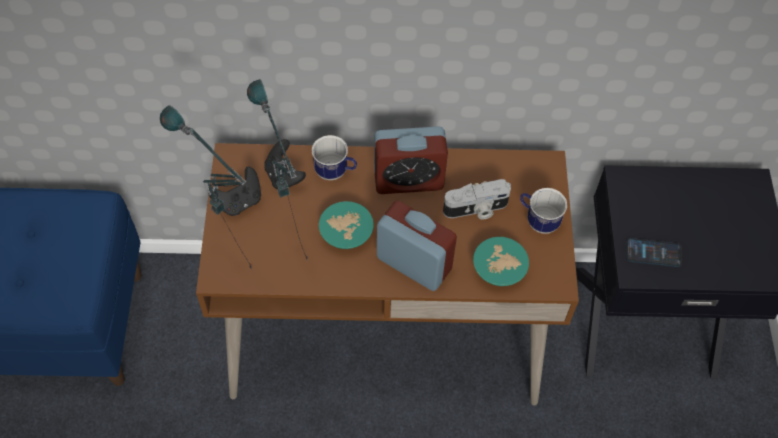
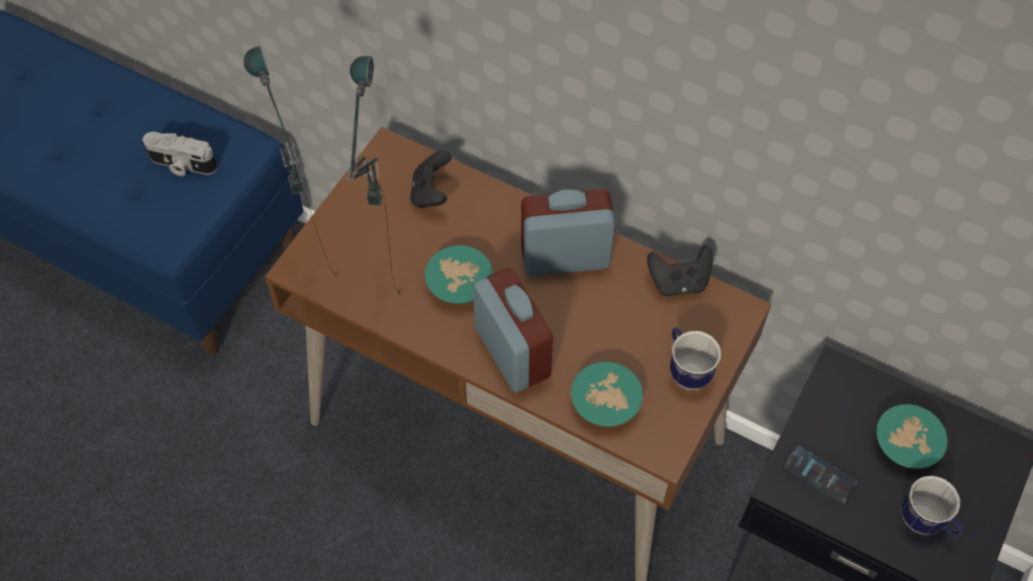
camera: 30 degrees right, 0 degrees up
black game controller [208,167,261,216] -> black game controller moved to [647,245,713,297]
mug [312,135,357,180] -> mug moved to [901,476,964,535]
alarm clock [374,126,448,194] -> alarm clock turned 150 degrees clockwise [521,189,615,276]
camera [443,179,511,220] -> camera moved to [143,132,217,176]
none -> turquoise bowl [876,404,948,469]

